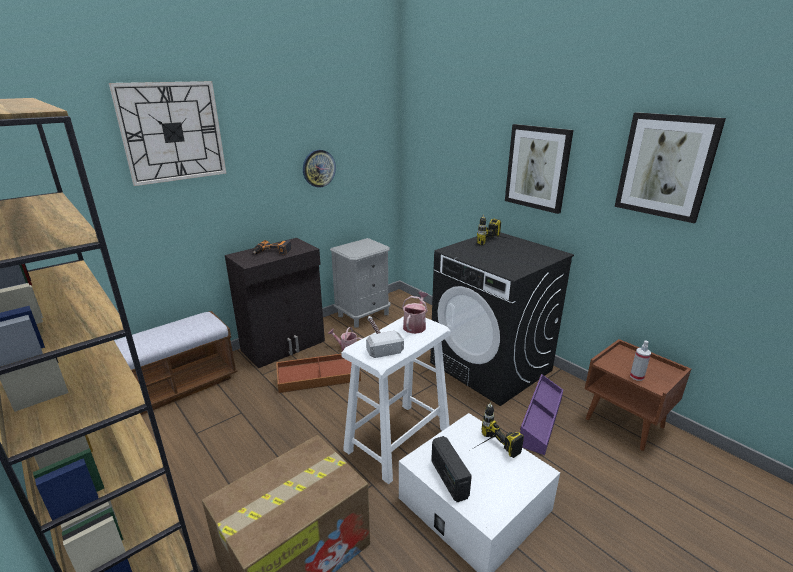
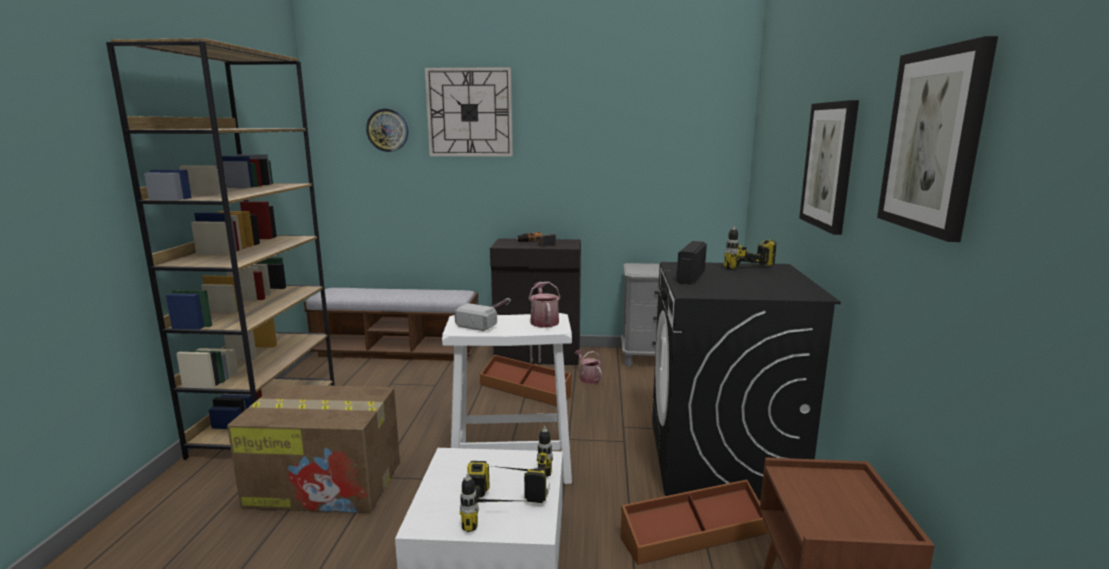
camera: 45 degrees right, 10 degrees down
wall clock [303,150,336,188] -> wall clock moved to [366,109,408,152]
watering can [402,292,428,334] -> watering can turned 75 degrees counterclockwise [528,282,561,328]
radio [431,436,472,502] -> radio moved to [677,241,707,284]
purple storage box [520,374,563,455] -> brown storage box [621,480,768,565]
spray bottle [630,340,651,381] -> none
none -> power drill [460,461,518,532]

